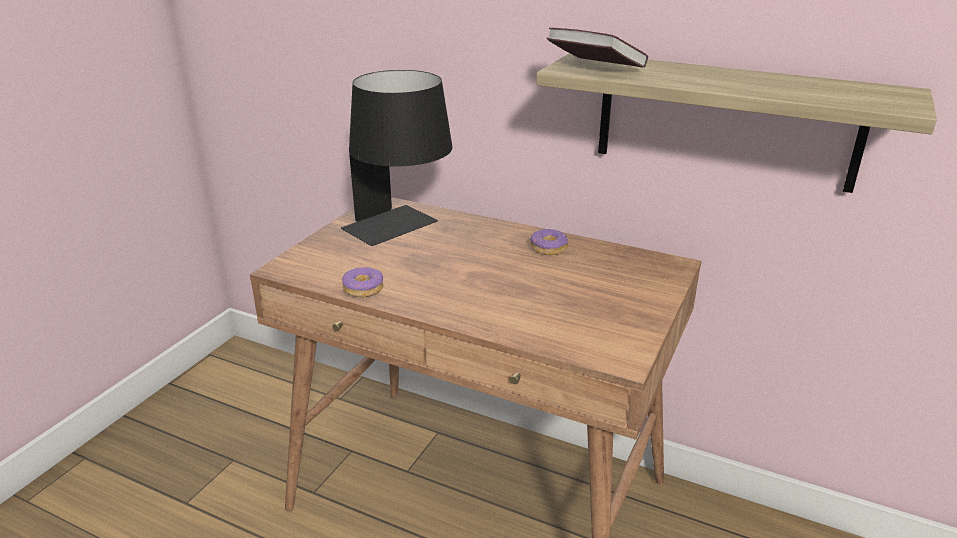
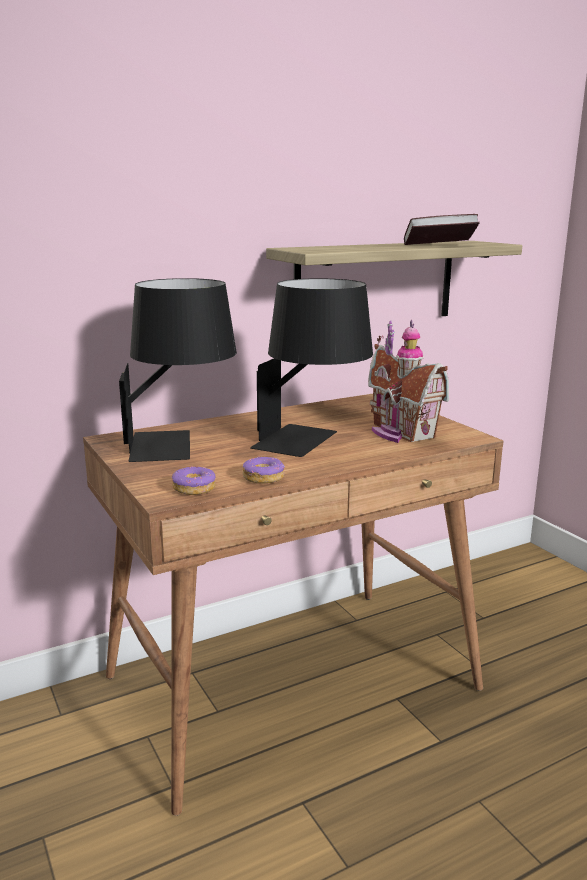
camera: 55 degrees left, 10 degrees down
donut [530,229,569,255] -> donut moved to [172,466,216,495]
book [547,28,648,68] -> book moved to [404,214,480,245]
none -> black table lamp [250,278,373,457]
none -> toy house [368,319,449,443]

